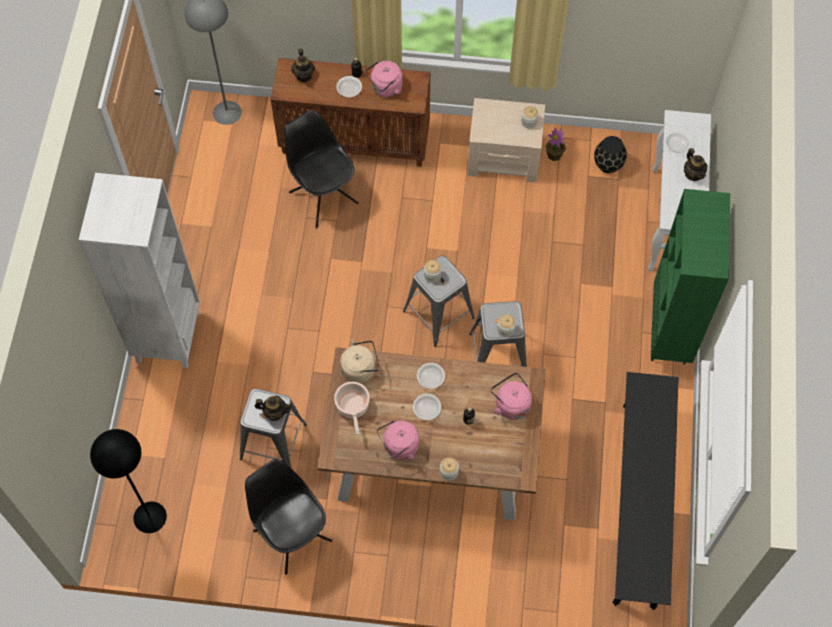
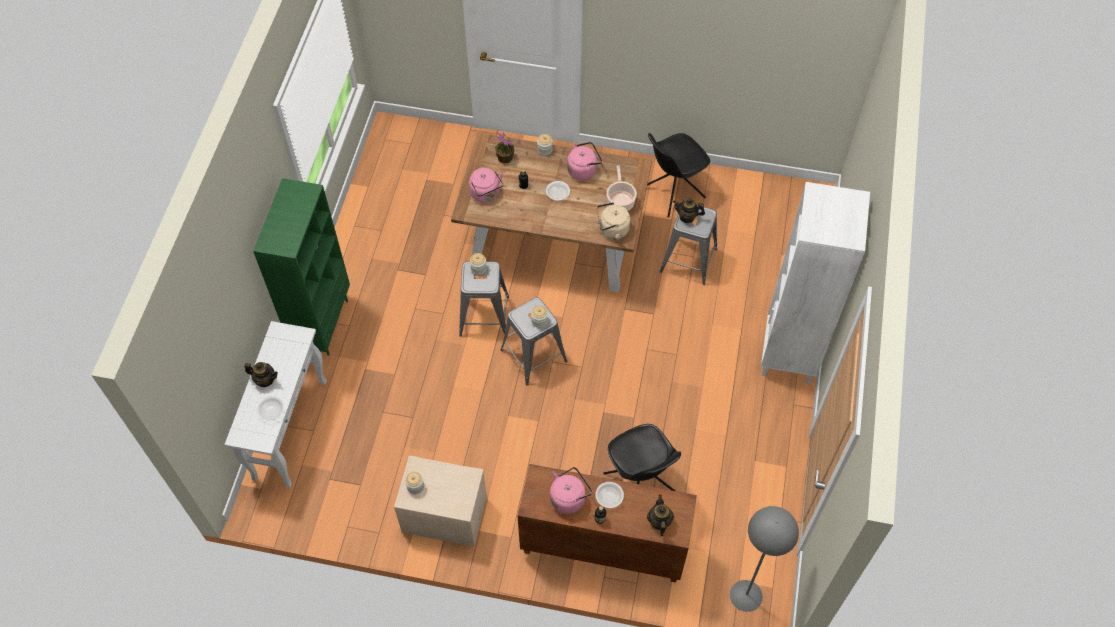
camera: 175 degrees left, 5 degrees down
black floor lamp [90,429,167,533] -> none
black chair [245,459,332,575] -> black chair turned 90 degrees clockwise [647,133,710,218]
bowl [417,363,445,389] -> none
potted plant [546,128,566,161] -> potted plant moved to [495,133,514,164]
black vase [594,136,627,173] -> none
black bench [613,372,679,610] -> none
teapot [684,148,707,181] -> teapot turned 120 degrees clockwise [244,362,278,387]

